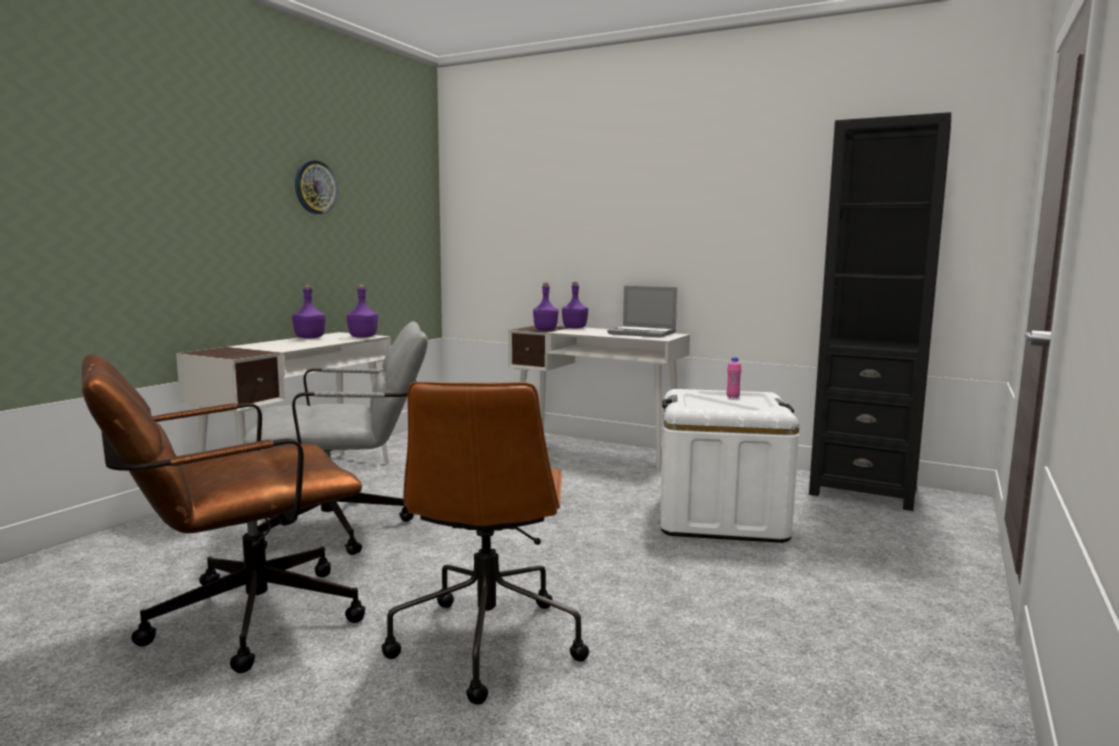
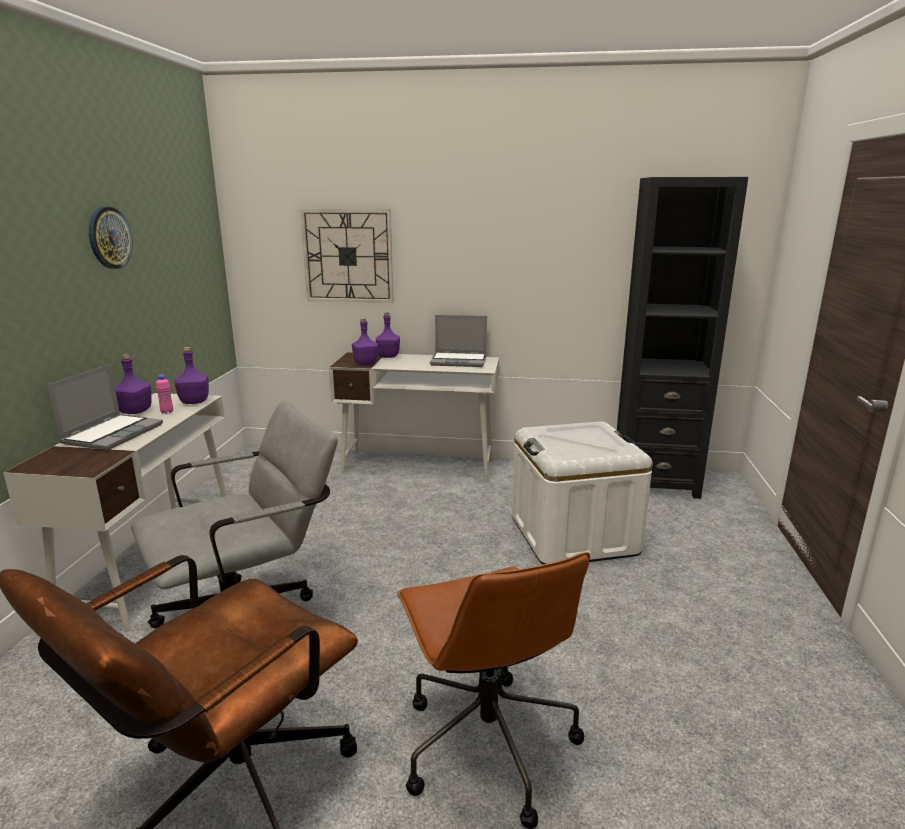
camera: 20 degrees left, 10 degrees up
pink bottle [727,357,741,398] -> pink bottle moved to [156,375,173,414]
none -> laptop [47,364,163,450]
none -> wall clock [300,209,393,303]

